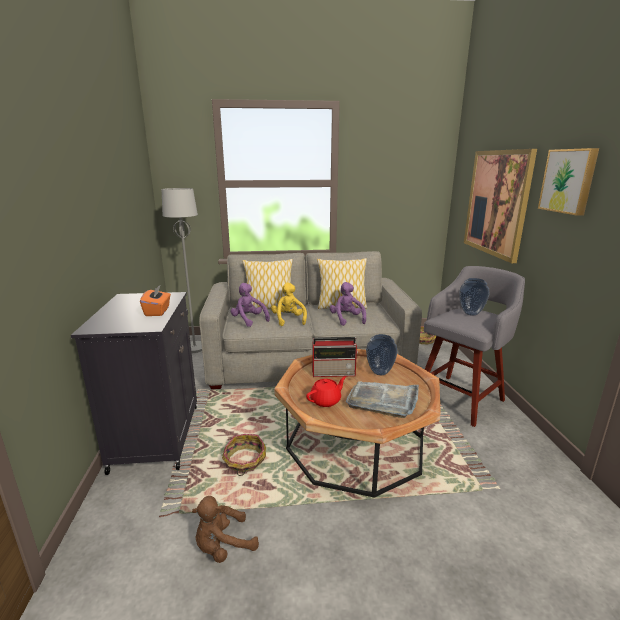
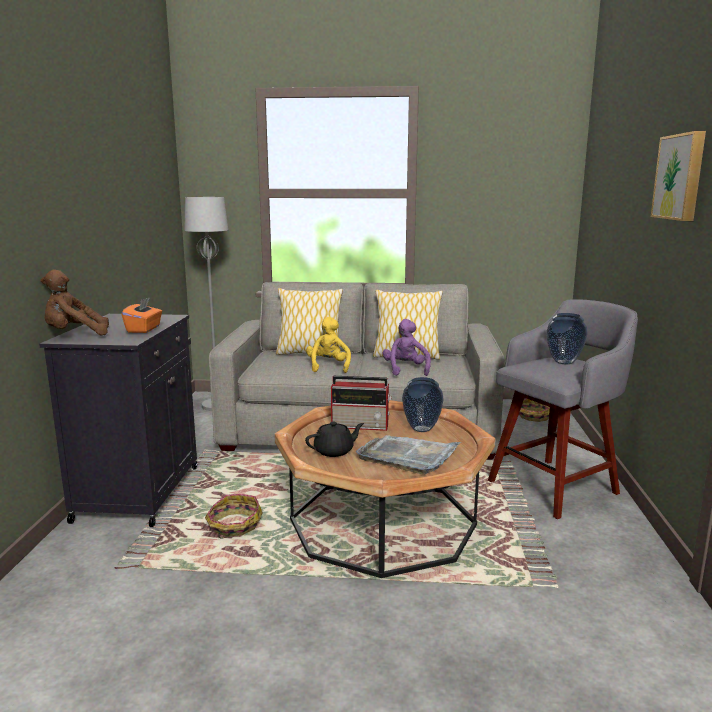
camera: 10 degrees right, 5 degrees down
brown plush toy [192,496,259,563] -> brown plush toy moved to [41,269,109,336]
purple plush toy [231,283,270,327] -> none
red teapot [306,376,346,407] -> black teapot [305,422,364,457]
picture [464,149,537,263] -> none

